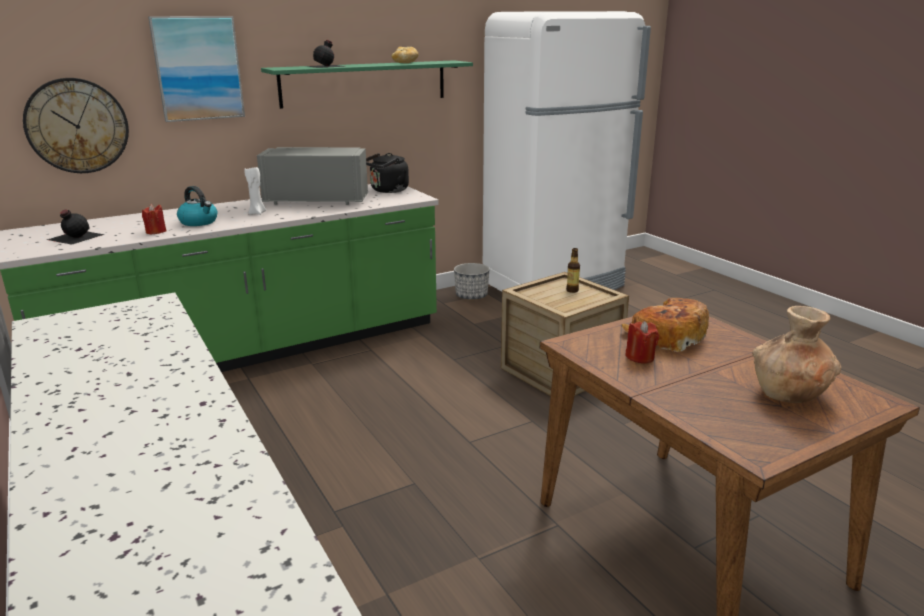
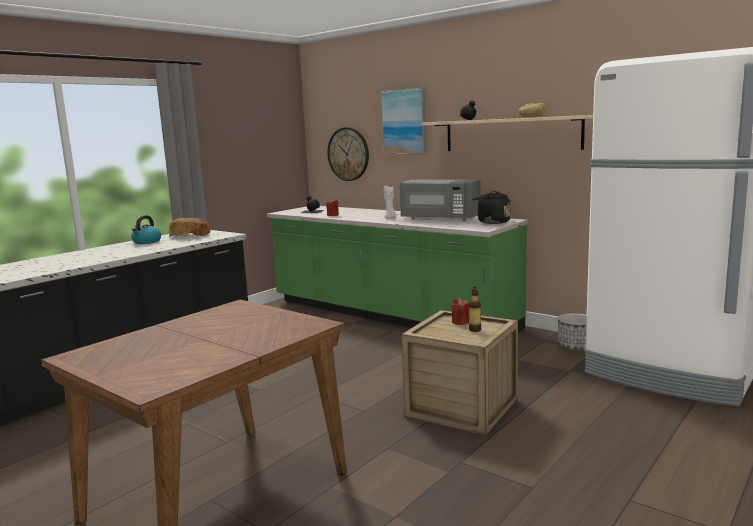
camera: 70 degrees right, 10 degrees down
kettle [177,186,218,226] -> kettle moved to [131,215,161,244]
grey microwave [257,147,368,205] -> grey microwave turned 135 degrees clockwise [400,180,480,221]
green shelf [261,60,473,109] -> beige shelf [422,115,593,151]
bread [622,298,709,352] -> bread moved to [169,218,210,237]
red candle [625,321,659,363] -> red candle moved to [451,298,469,325]
brown vase [752,306,841,403] -> none

